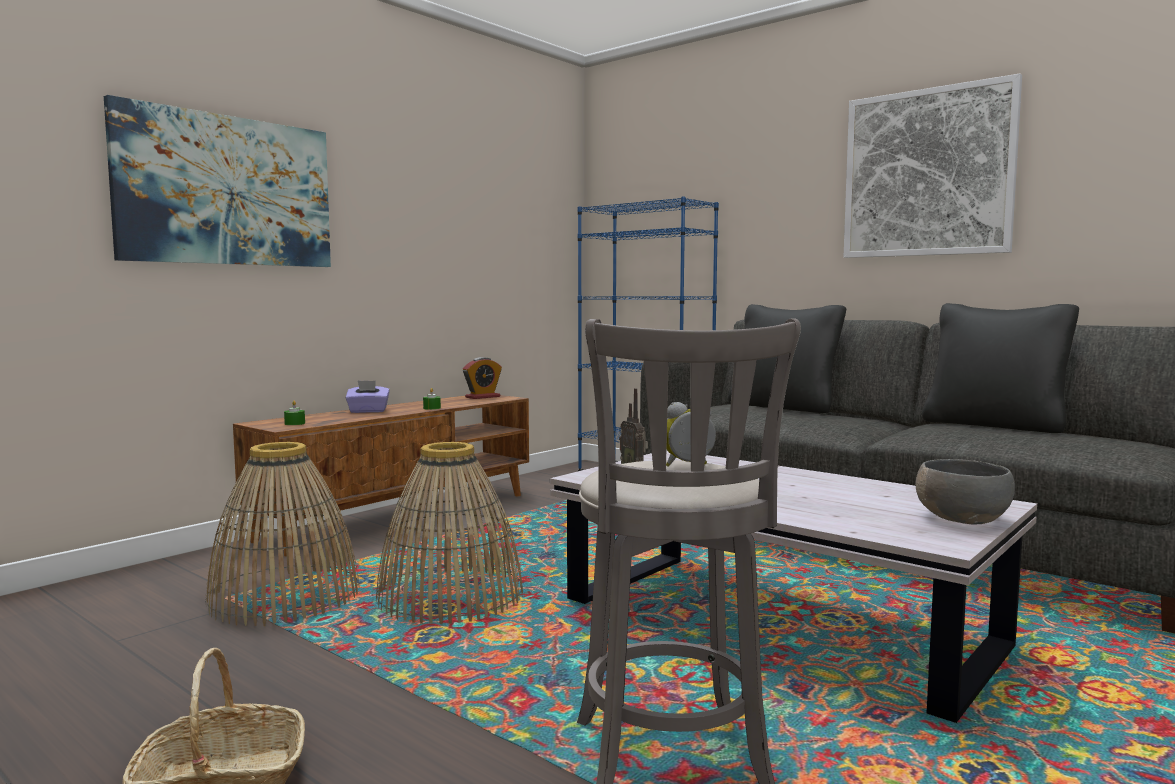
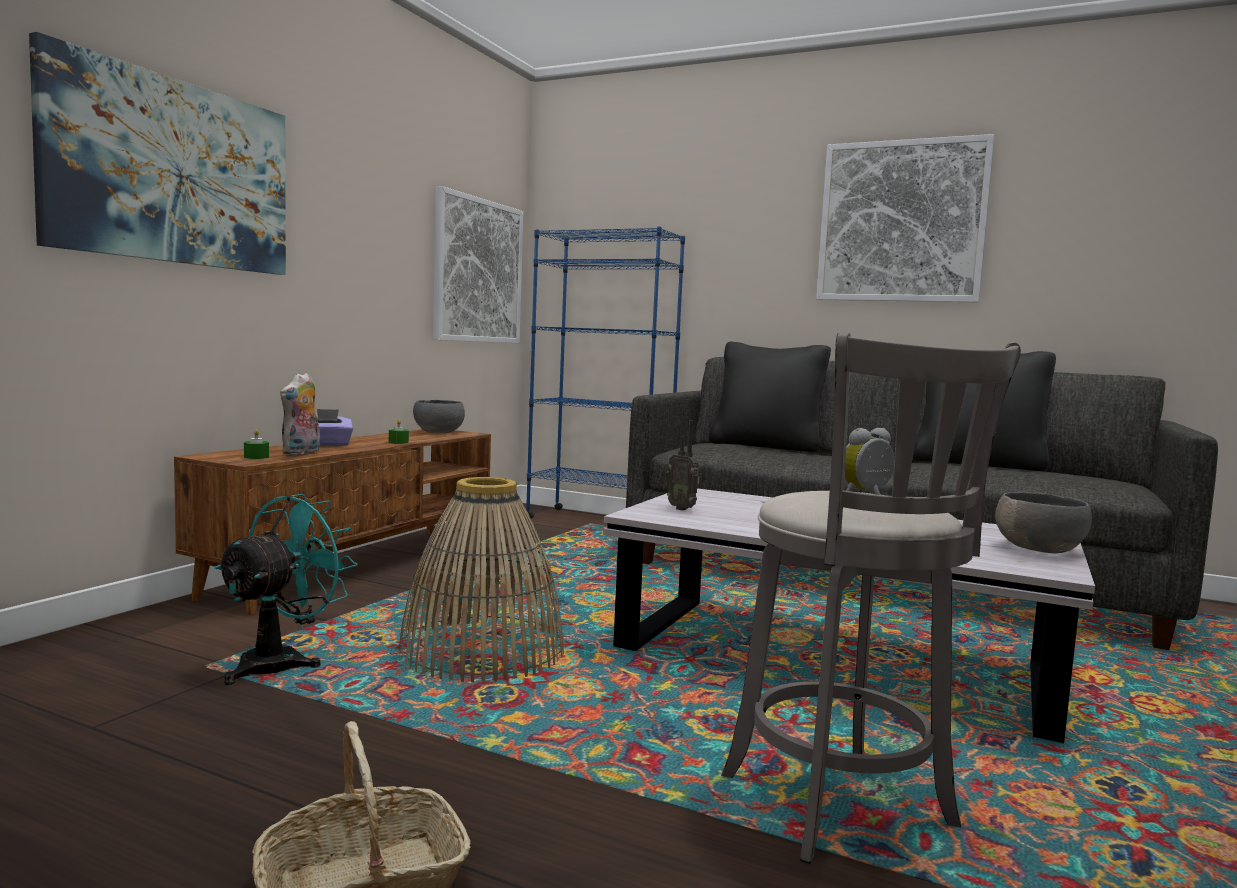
camera: 15 degrees left, 0 degrees up
basket [205,442,360,626] -> turquoise fan [215,494,358,685]
alarm clock [463,357,502,399] -> grey bowl [413,400,465,433]
none -> plush toy [280,373,320,455]
none -> picture [433,186,523,343]

